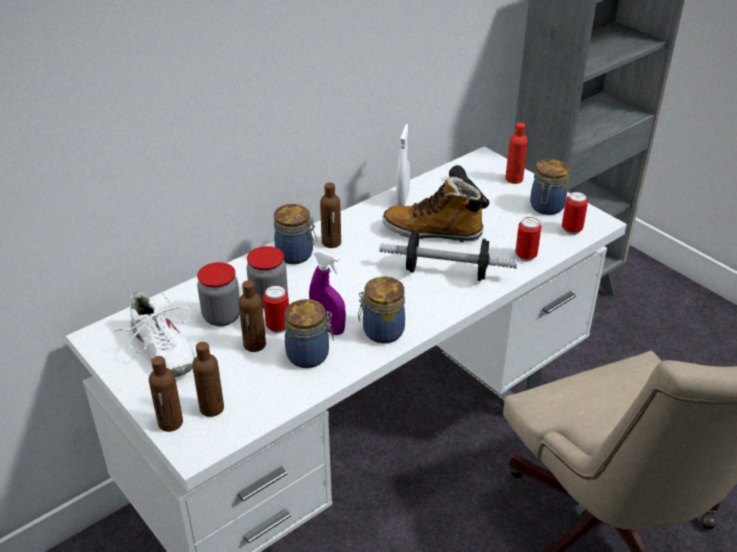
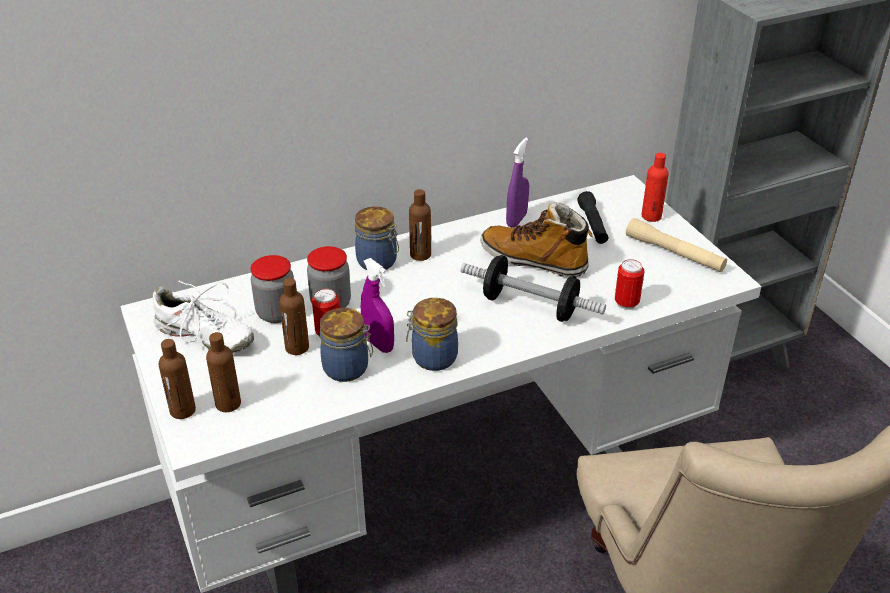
camera: 15 degrees right, 0 degrees up
white shoe [114,291,195,377] -> white shoe turned 45 degrees counterclockwise [153,281,254,353]
white spray bottle [396,124,410,206] -> purple spray bottle [506,138,529,228]
jar [530,159,570,215] -> beige flashlight [626,218,727,272]
can [562,192,588,235] -> none

